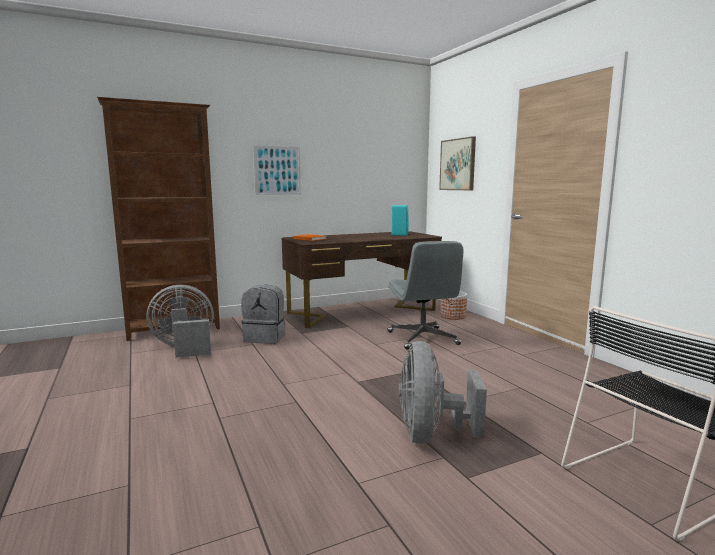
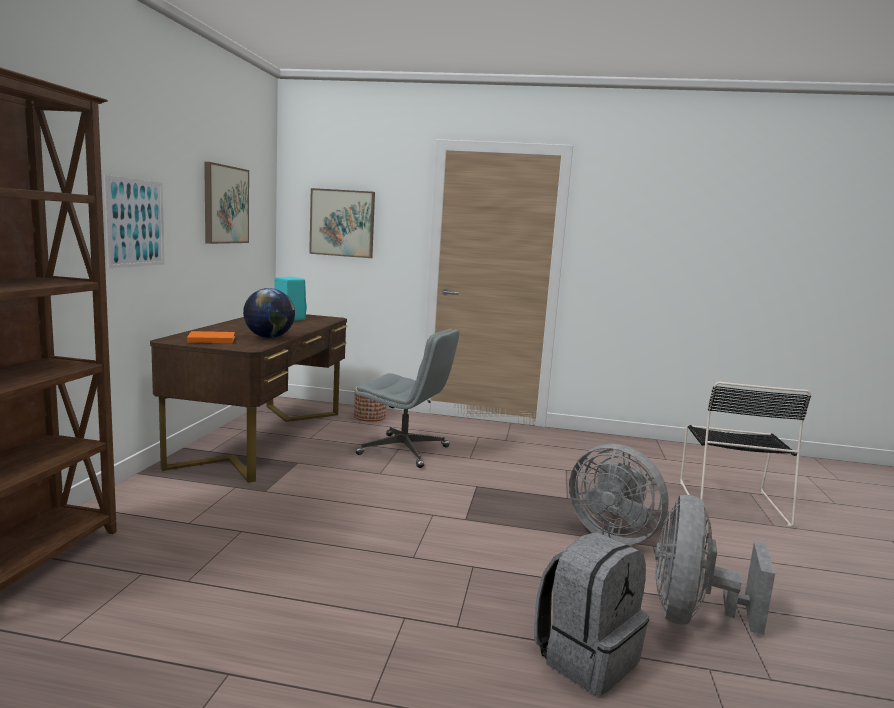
camera: 55 degrees left, 0 degrees up
grey fan [147,285,214,358] -> grey fan moved to [655,495,775,635]
grey backpack [241,285,285,344] -> grey backpack moved to [534,532,649,696]
none -> picture [204,162,249,244]
none -> globe [243,288,295,338]

